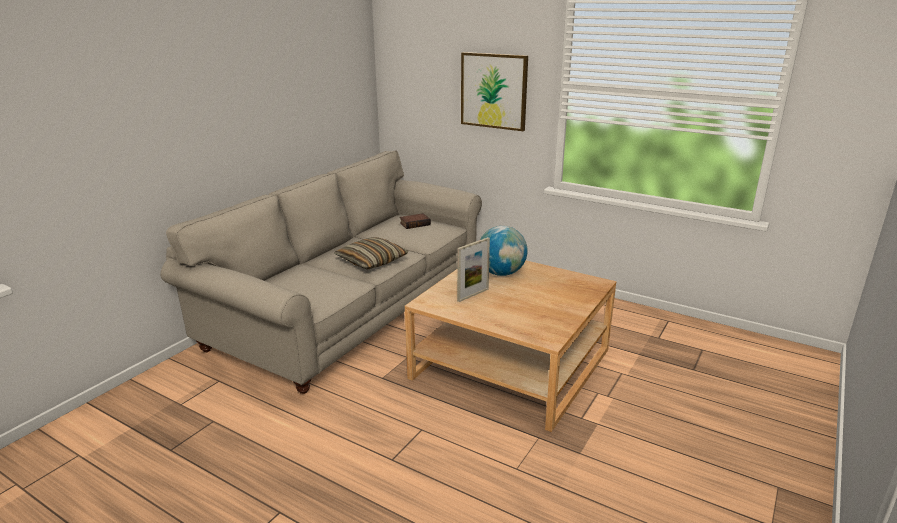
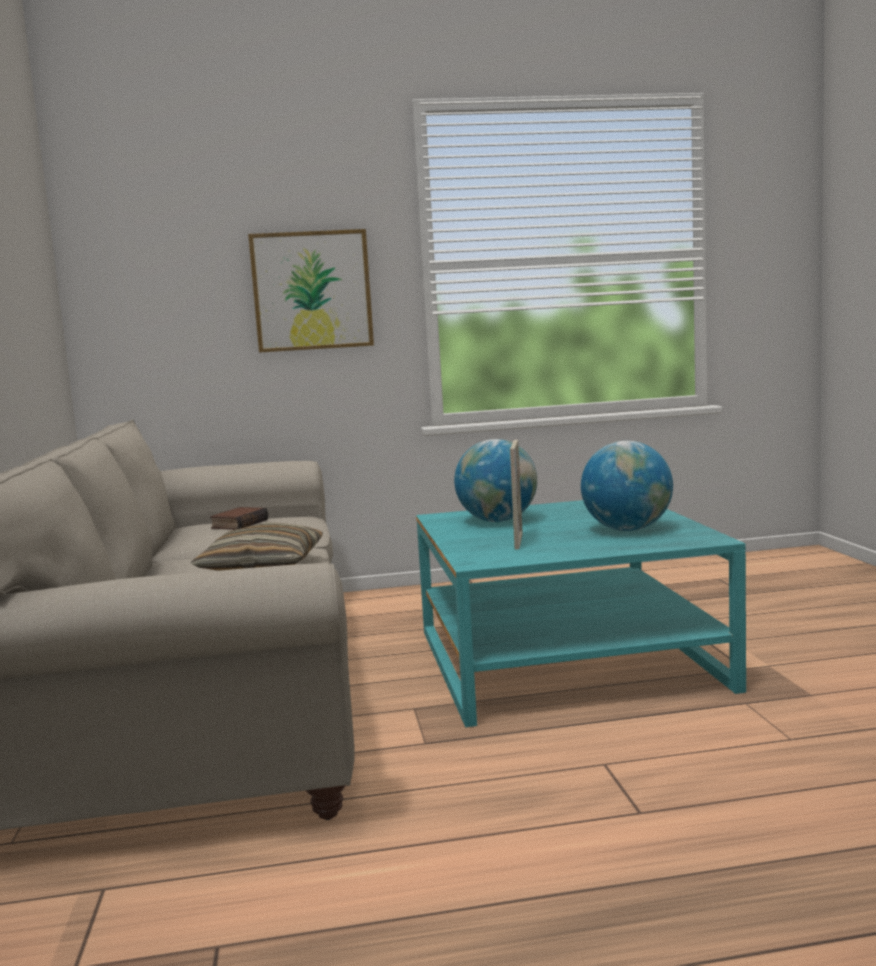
camera: 40 degrees left, 15 degrees down
beige coffee table [405,261,617,432] -> turquoise coffee table [416,500,746,727]
none -> globe [581,441,673,531]

